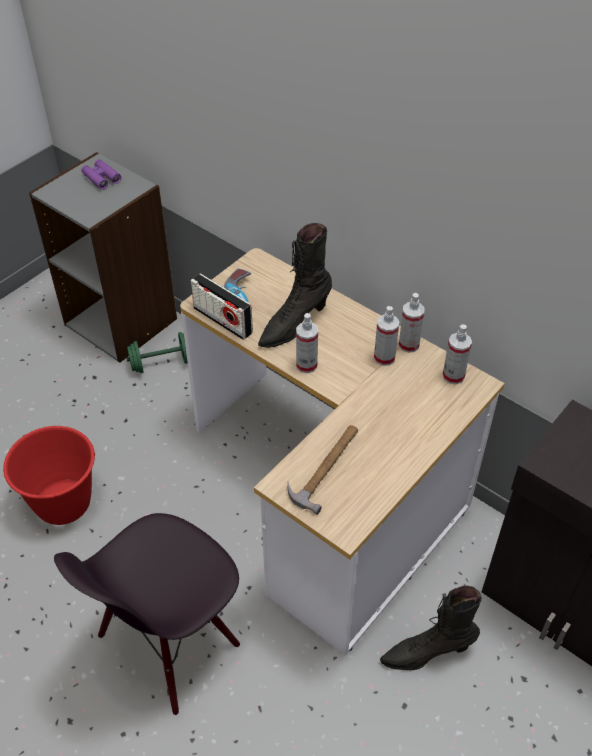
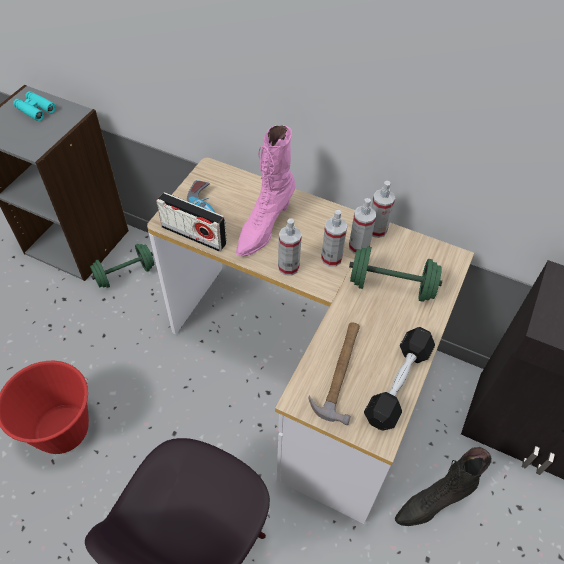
camera: 15 degrees left, 5 degrees up
purple binoculars [81,159,121,190] -> turquoise binoculars [13,91,56,121]
black boot [258,223,332,348] -> pink boot [236,125,296,256]
spray bottle [443,325,472,384] -> spray bottle moved to [321,210,347,267]
none -> green dumbbell [349,246,442,302]
none -> black dumbbell [364,327,435,431]

